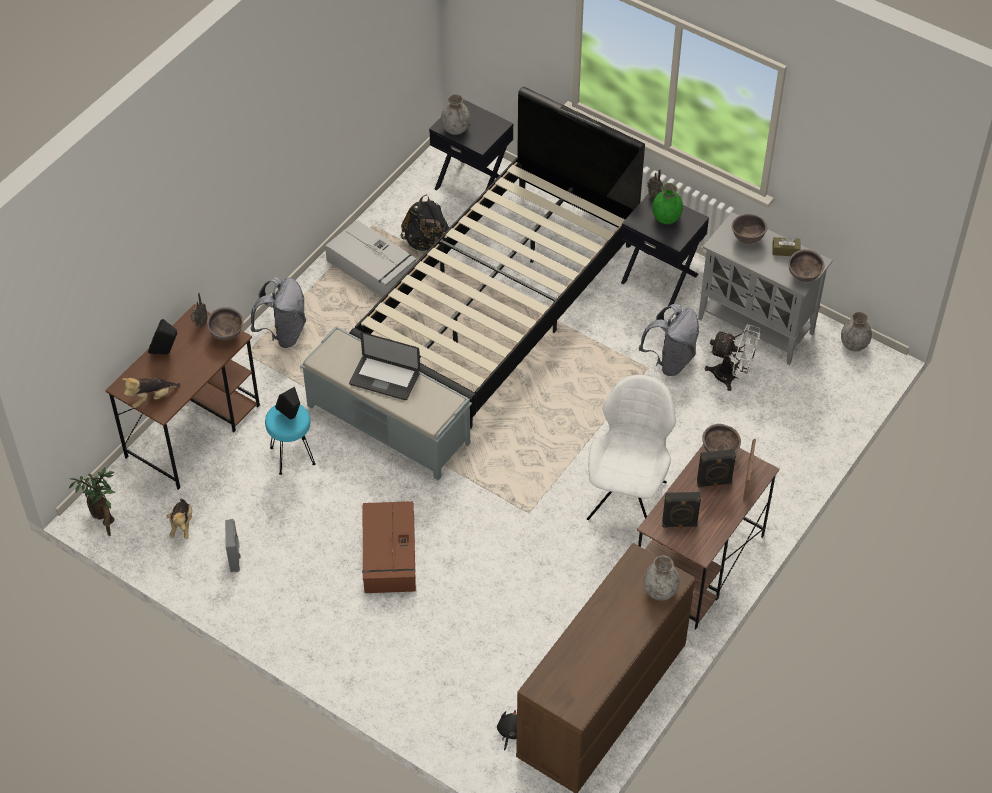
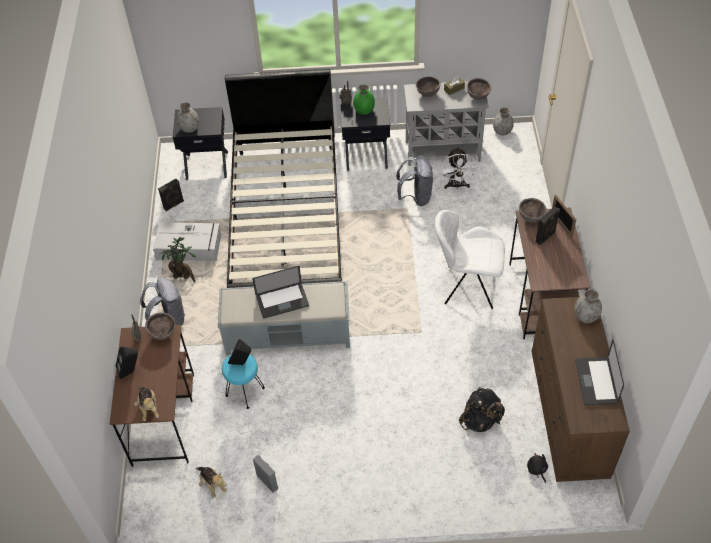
camera: 35 degrees left, 0 degrees up
potted plant [69,467,115,536] -> potted plant moved to [160,237,196,282]
plush toy [122,378,181,408] -> plush toy turned 45 degrees counterclockwise [134,387,159,421]
brown storage box [362,501,416,593] -> none
black backpack [400,194,449,251] -> black backpack moved to [459,387,505,432]
white chair [587,375,676,520] -> white chair turned 60 degrees counterclockwise [435,210,505,309]
black speaker [662,492,701,528] -> black speaker moved to [158,179,184,211]
white fan [705,324,760,391] -> white fan turned 105 degrees clockwise [440,147,478,190]
none -> laptop [575,339,624,405]

